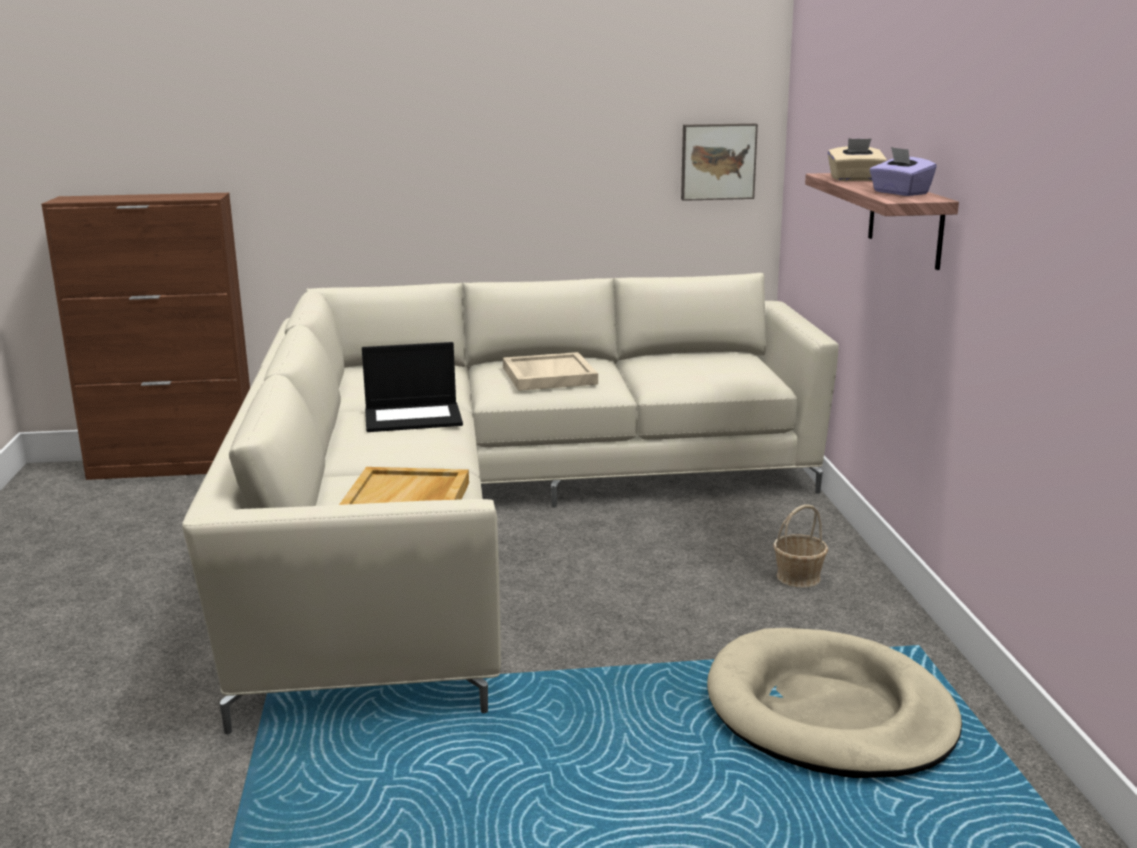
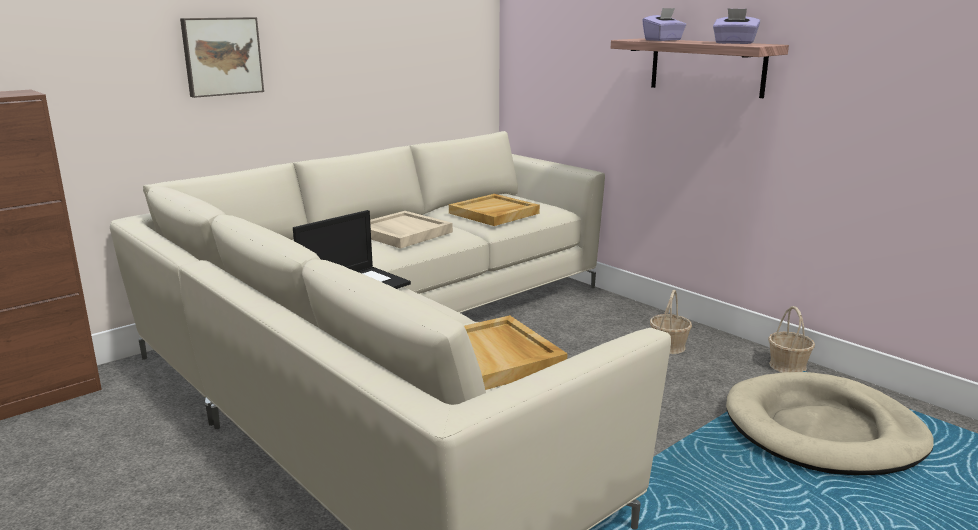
camera: 35 degrees left, 0 degrees up
picture [681,123,758,201] -> picture moved to [180,17,264,98]
beige tissue box [828,138,887,181] -> purple tissue box [642,8,686,41]
none -> beige tray [449,194,540,226]
none -> basket [768,306,815,373]

